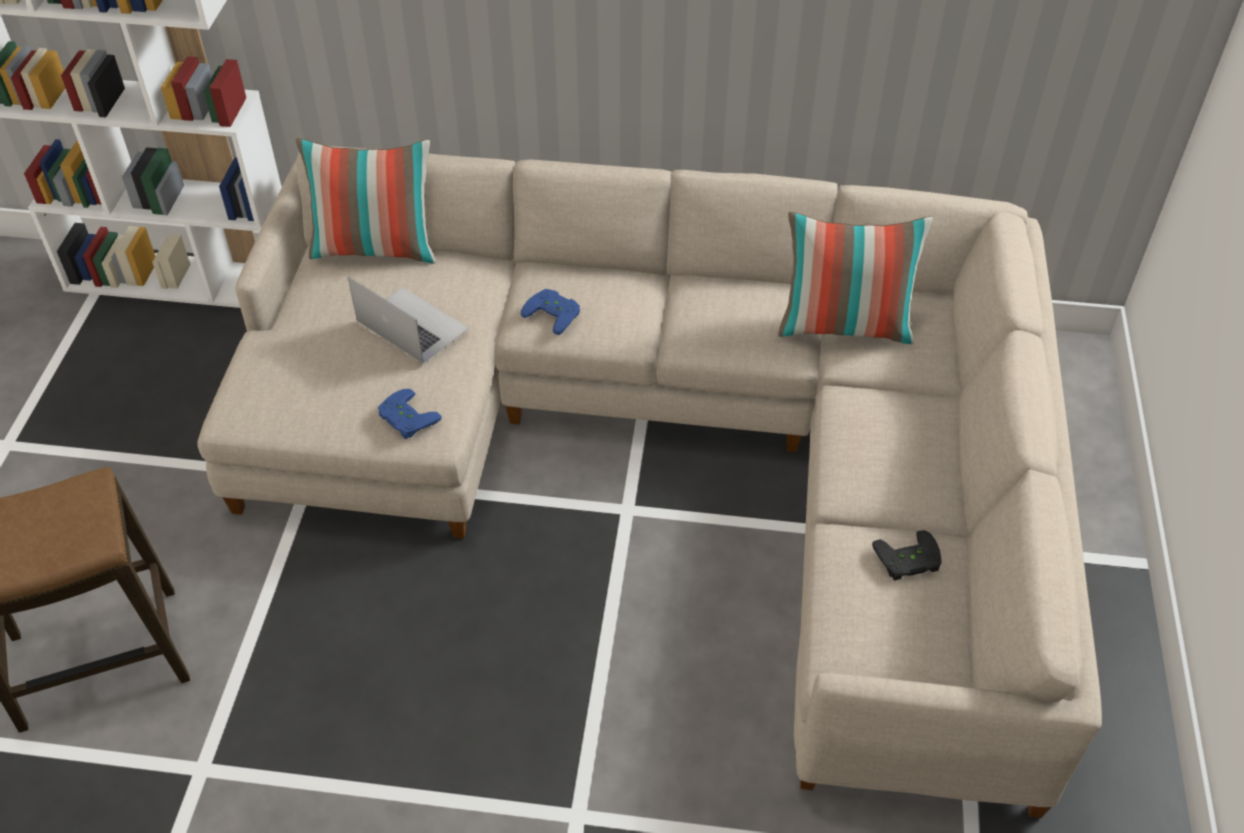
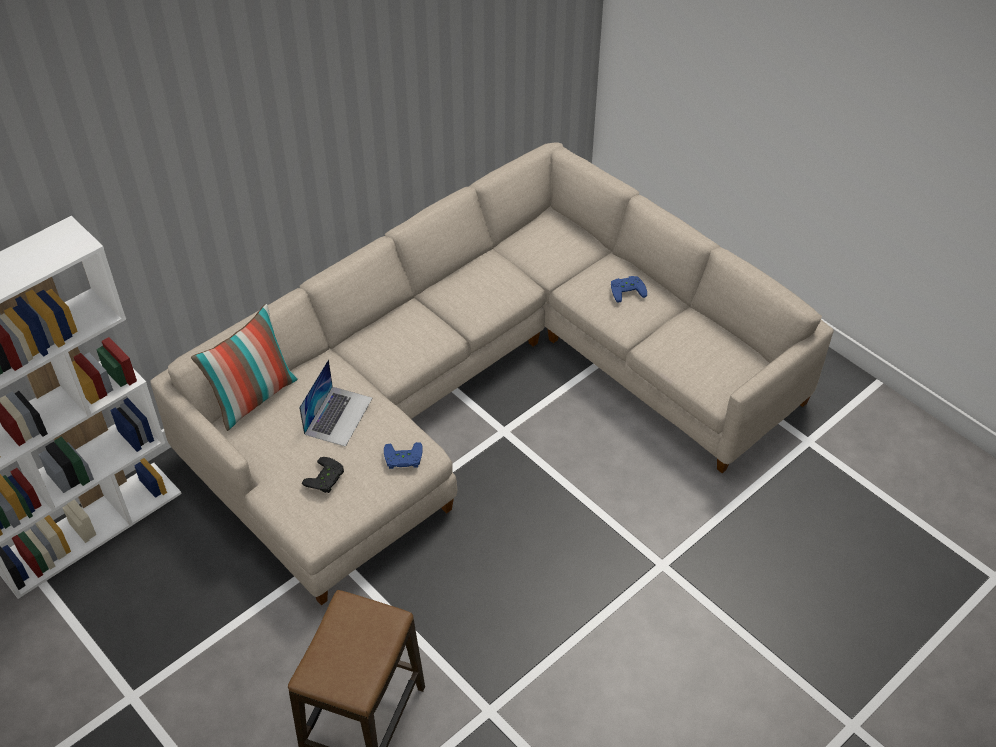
camera: 50 degrees left, 0 degrees up
laptop [348,276,469,364] -> laptop turned 120 degrees clockwise [299,359,372,447]
blue game controller [521,289,580,335] -> blue game controller moved to [611,276,647,303]
pillow [778,212,933,344] -> none
black game controller [872,530,942,580] -> black game controller moved to [302,457,344,493]

